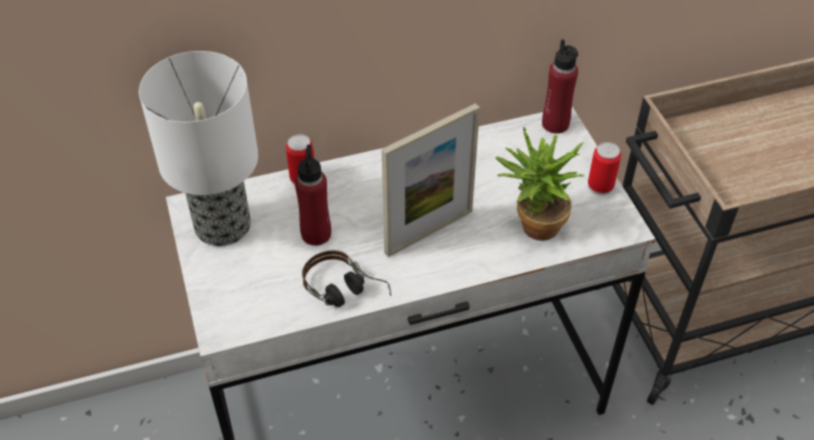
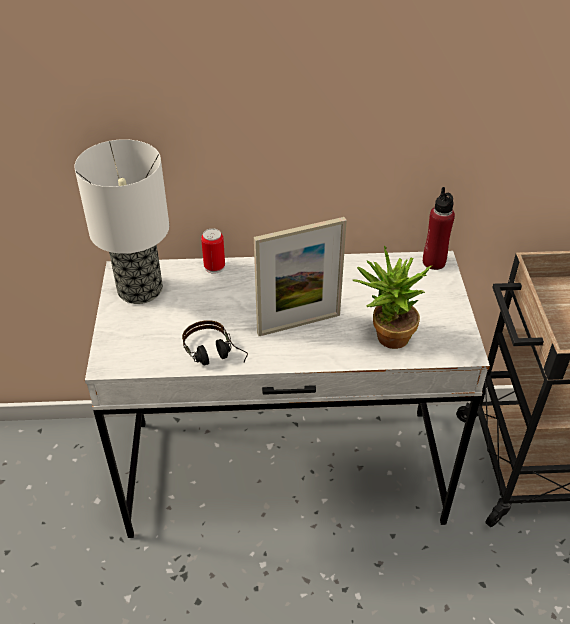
camera: 15 degrees right, 5 degrees down
red bottle [295,145,331,246] -> none
can [588,142,621,196] -> none

